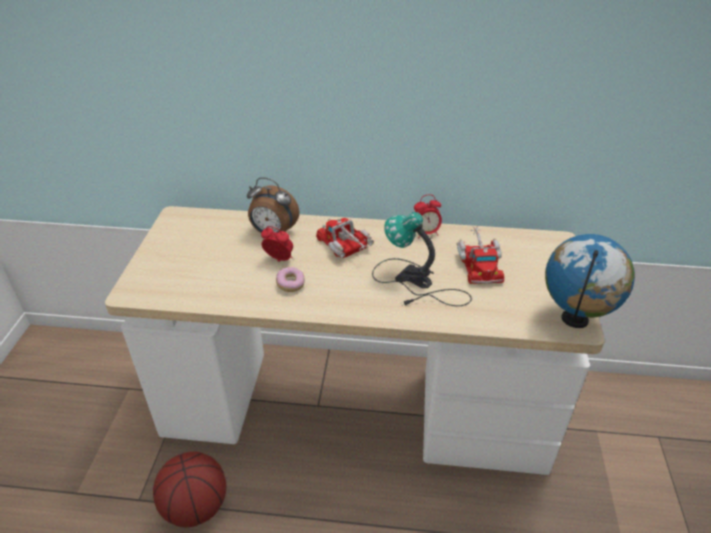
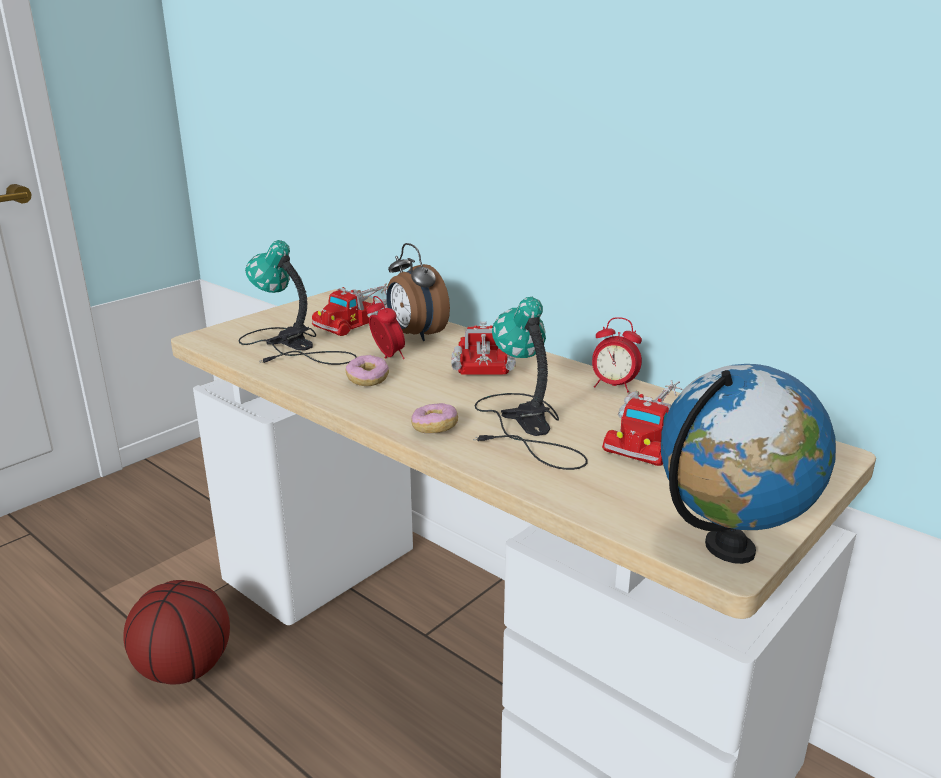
camera: 35 degrees right, 15 degrees down
none -> table lamp [239,240,357,365]
none -> toy truck [312,284,388,336]
none -> donut [411,403,458,433]

